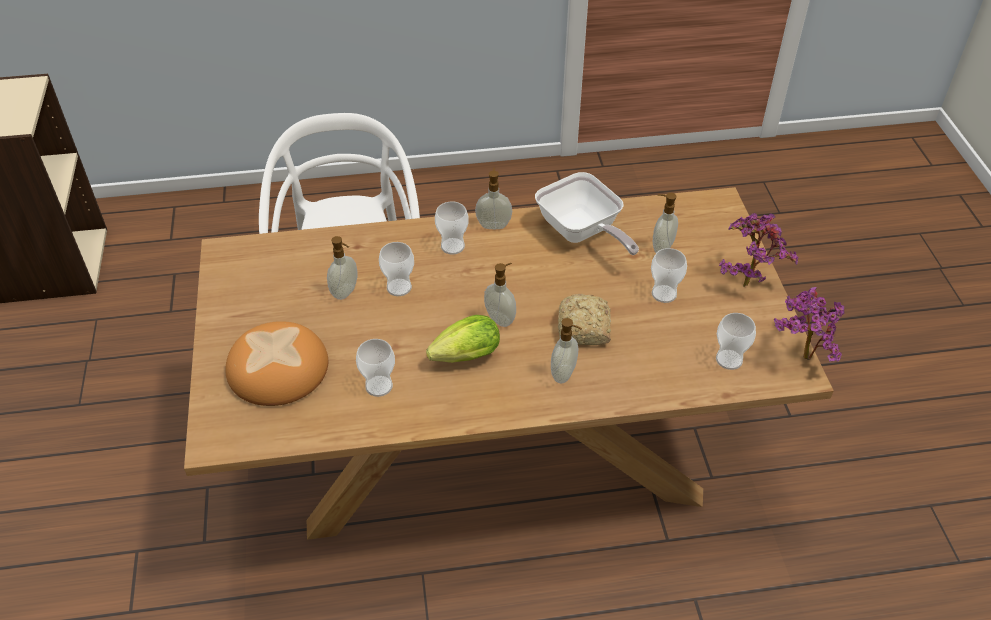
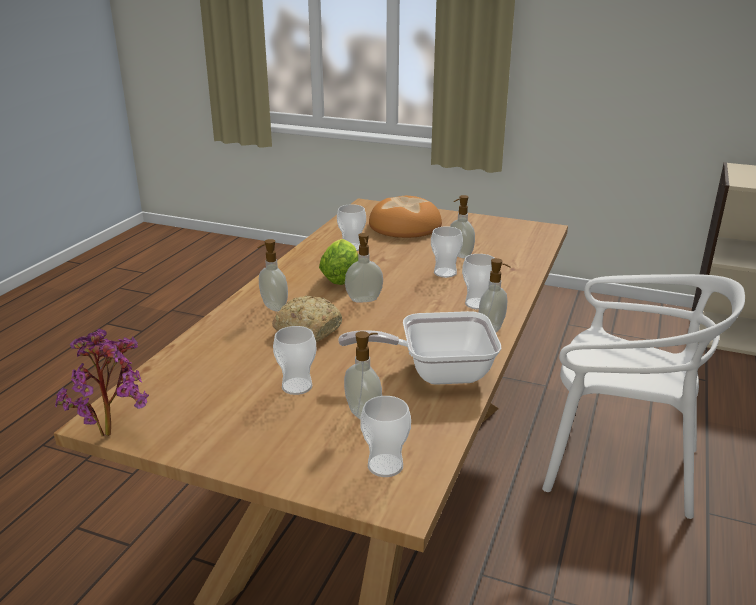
camera: 120 degrees right, 20 degrees down
cup [716,313,756,370] -> cup moved to [360,396,411,477]
potted plant [719,213,799,287] -> none

